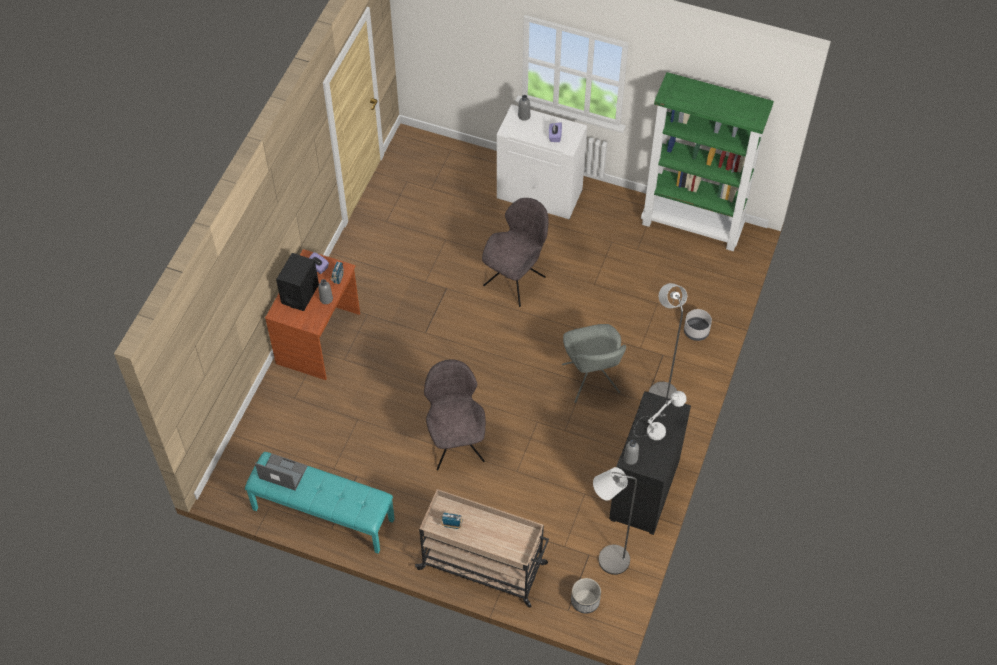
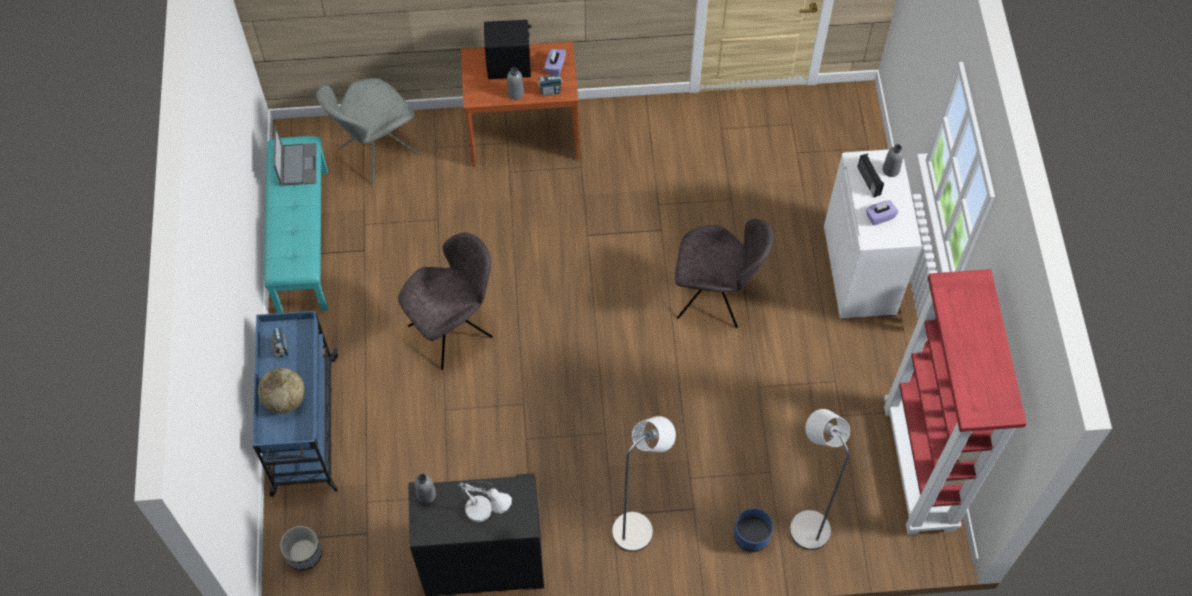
camera: 65 degrees right, 5 degrees up
beige cart [415,489,549,608] -> blue cart [253,311,338,497]
grey chair [562,324,626,403] -> grey chair moved to [316,78,419,185]
grey floor lamp [593,467,637,575] -> grey floor lamp moved to [790,409,850,550]
green bookcase [641,72,774,251] -> red bookcase [884,269,1027,535]
grey planter [684,309,712,341] -> blue planter [734,508,773,552]
none -> globe [258,368,305,414]
none -> radio [858,153,884,197]

